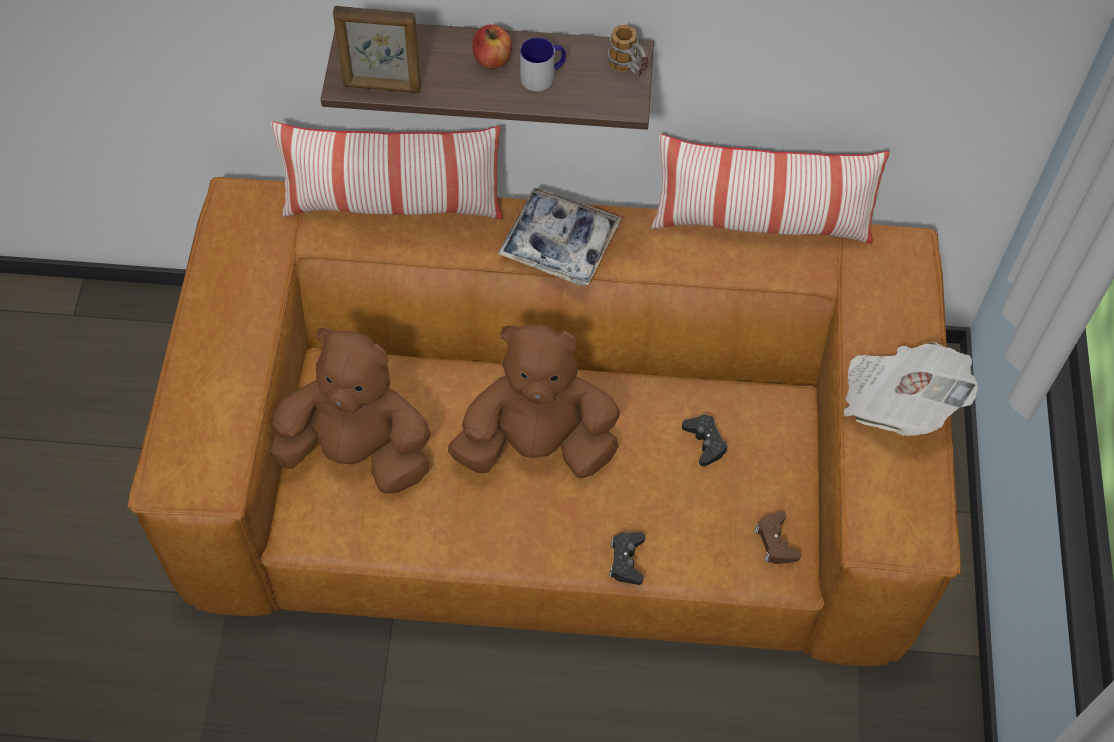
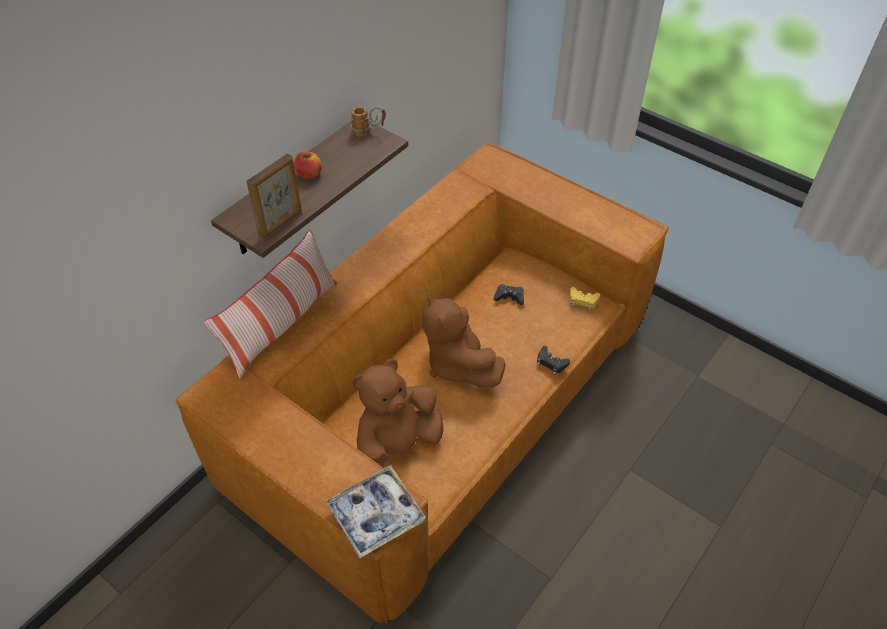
camera: 55 degrees left, 10 degrees down
brown plush toy [448,324,620,478] -> brown plush toy turned 60 degrees counterclockwise [422,293,506,387]
tray [498,187,622,286] -> tray moved to [325,465,426,558]
mug [520,37,566,91] -> none
pillow [651,134,890,244] -> none
brown game controller [754,511,801,564] -> yellow game controller [569,287,600,310]
newspaper [844,343,978,436] -> none

